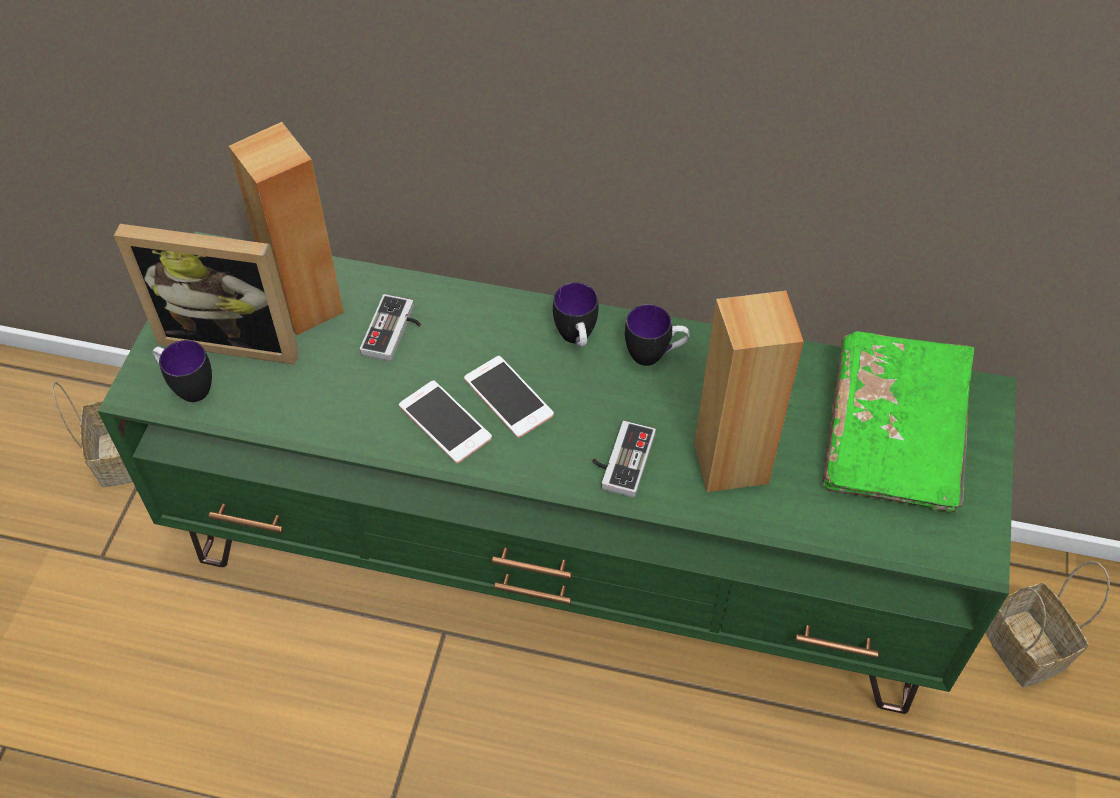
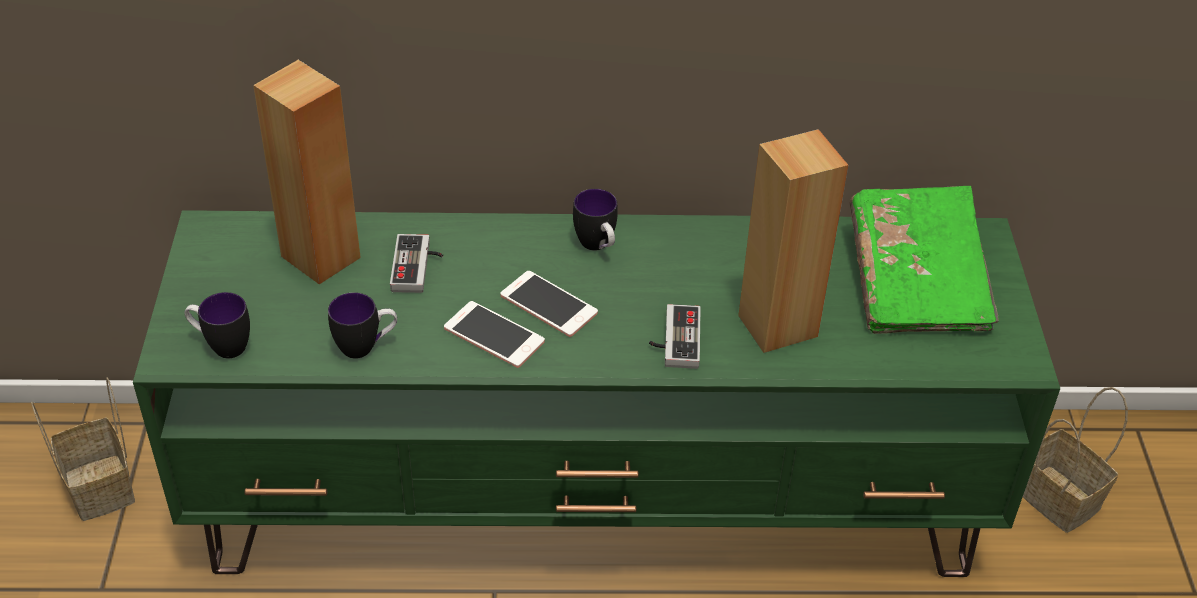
camera: 15 degrees left, 10 degrees down
picture frame [114,224,299,365] -> none
mug [625,304,690,366] -> mug moved to [328,292,397,359]

